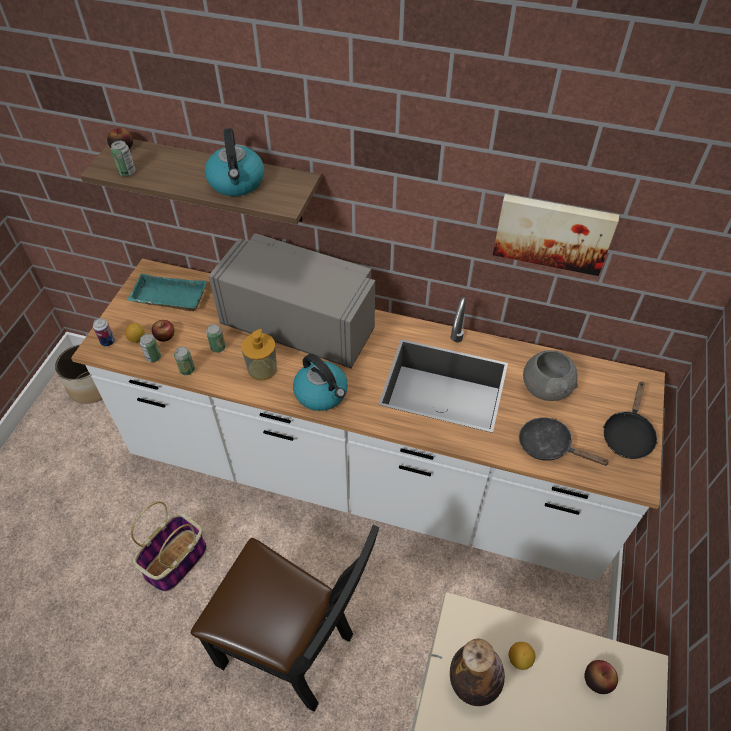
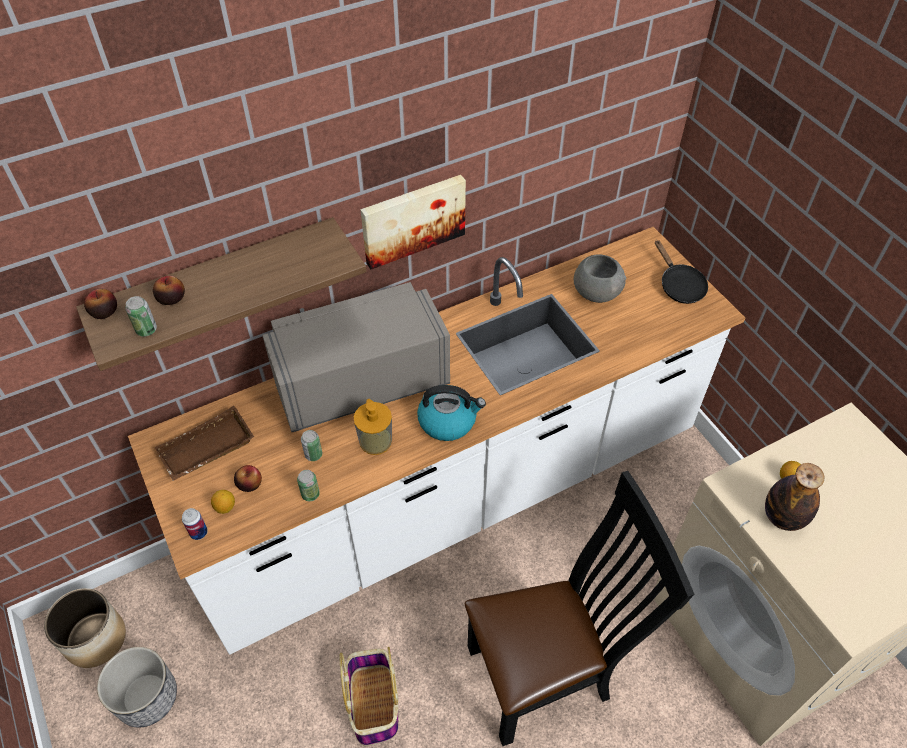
camera: 45 degrees left, 0 degrees up
turquoise tray [127,273,207,311] -> brown tray [154,406,254,481]
can [140,334,161,362] -> none
kettle [205,128,264,196] -> none
picture [493,194,619,276] -> picture moved to [360,175,466,270]
black frying pan [519,417,610,466] -> none
apple [584,660,618,694] -> apple moved to [153,276,185,305]
none -> planter [97,647,177,727]

